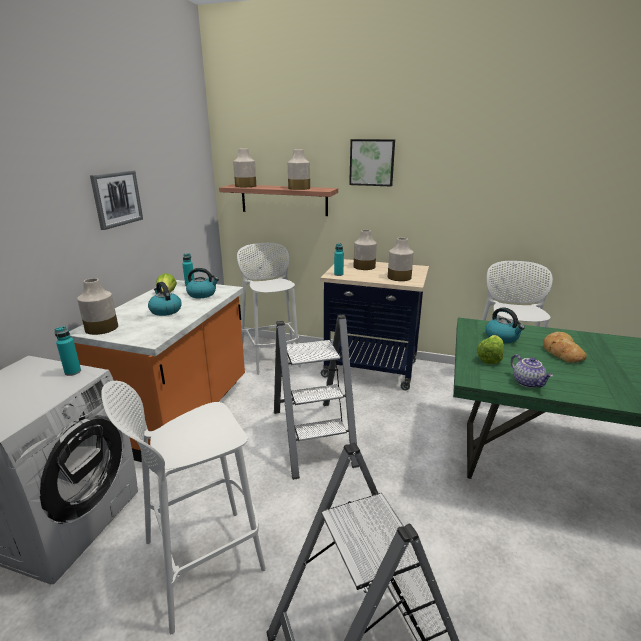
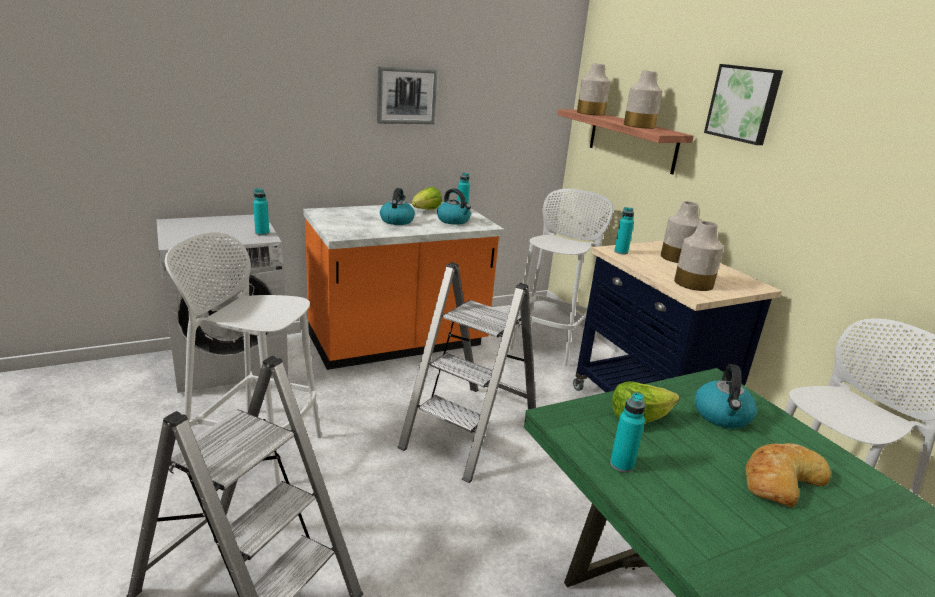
camera: 45 degrees right, 0 degrees up
beige vase [77,278,118,335] -> none
teapot [511,354,553,388] -> turquoise bottle [610,393,645,473]

